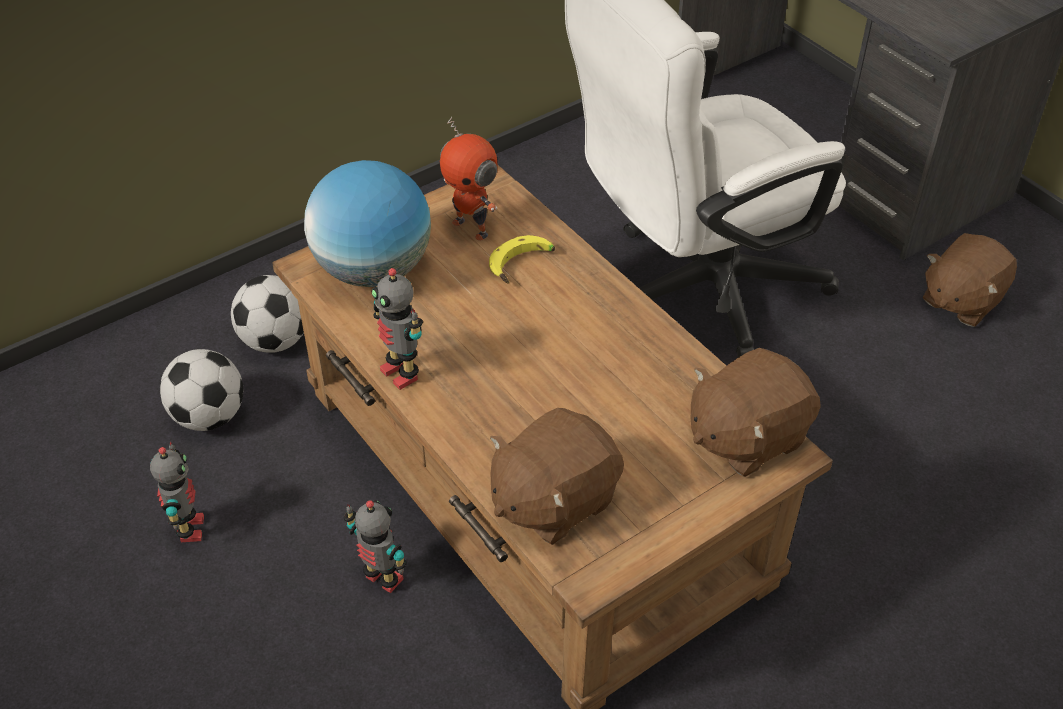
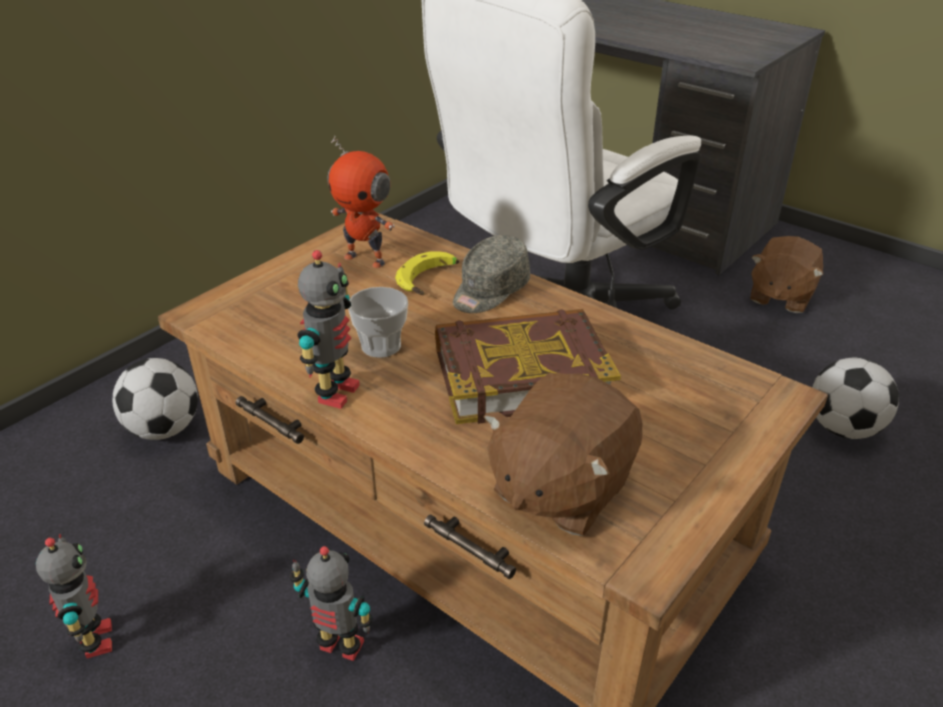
camera: 15 degrees left, 10 degrees down
football [160,349,243,431] -> football moved to [812,358,899,439]
globe [304,160,431,287] -> none
toy robot [372,268,423,390] -> toy robot turned 105 degrees counterclockwise [298,250,360,409]
brown plush toy [691,348,821,477] -> none
none -> cup [348,287,408,358]
none -> book [435,309,621,424]
none -> grey cap [453,235,530,313]

